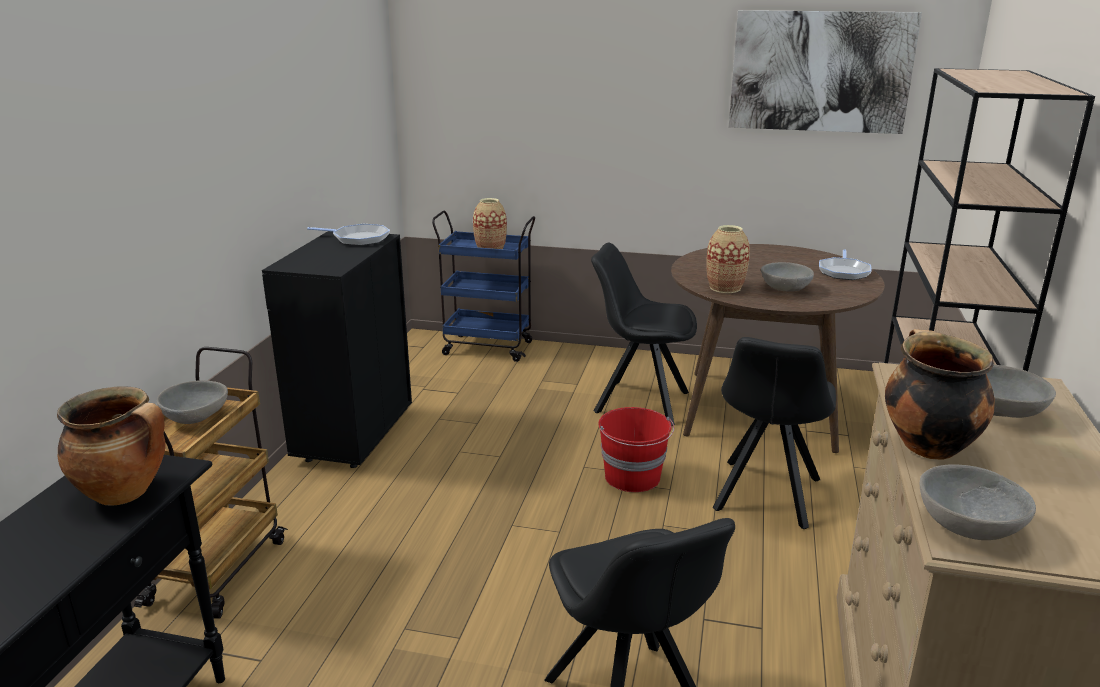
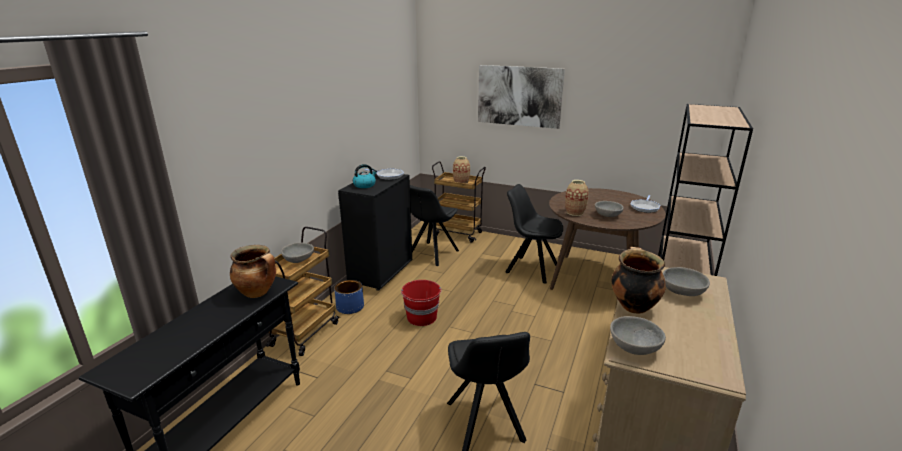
camera: 10 degrees right, 0 degrees up
blue cart [432,211,535,362] -> brown cart [432,161,486,243]
red bucket [599,407,674,492] -> red bucket moved to [401,280,441,326]
black chair [713,337,836,529] -> black chair moved to [410,185,459,266]
picture [729,10,922,134] -> picture moved to [478,65,565,129]
none -> blue planter [334,280,364,314]
none -> kettle [353,164,377,188]

